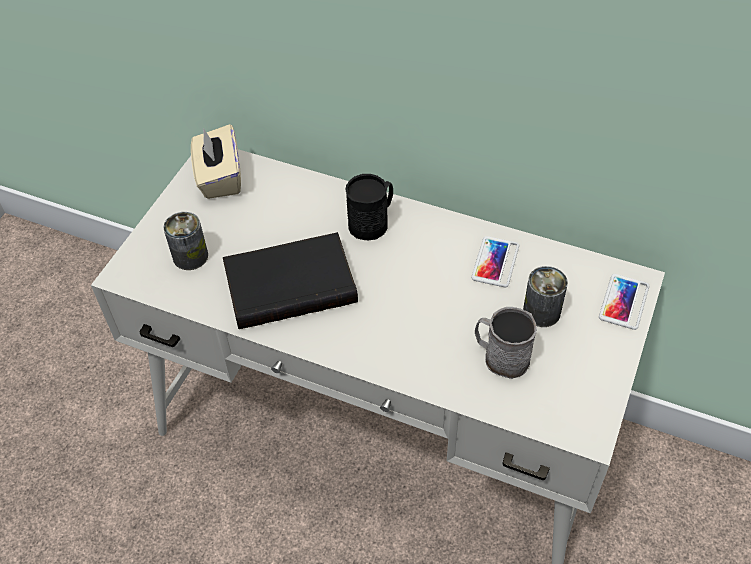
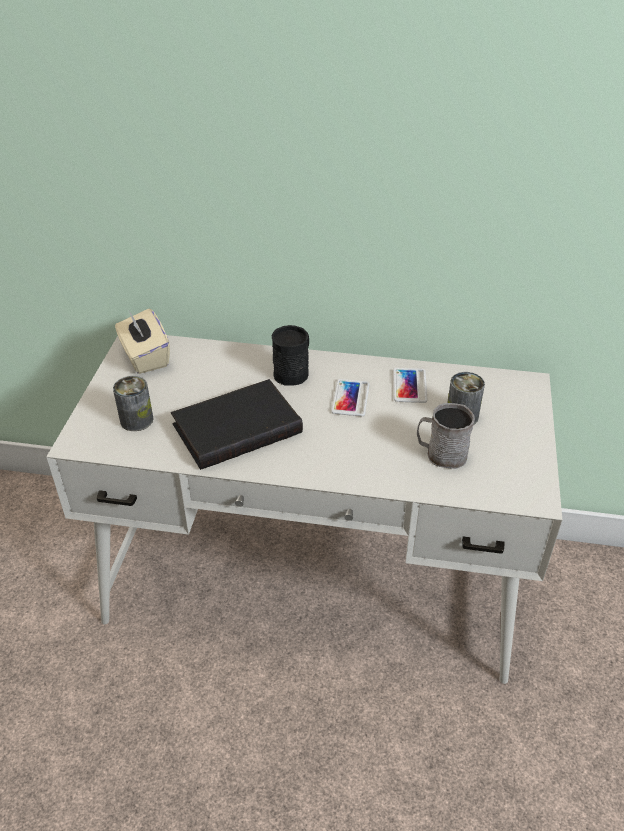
camera: 15 degrees left, 10 degrees down
phone [599,274,649,330] -> phone moved to [331,379,370,416]

